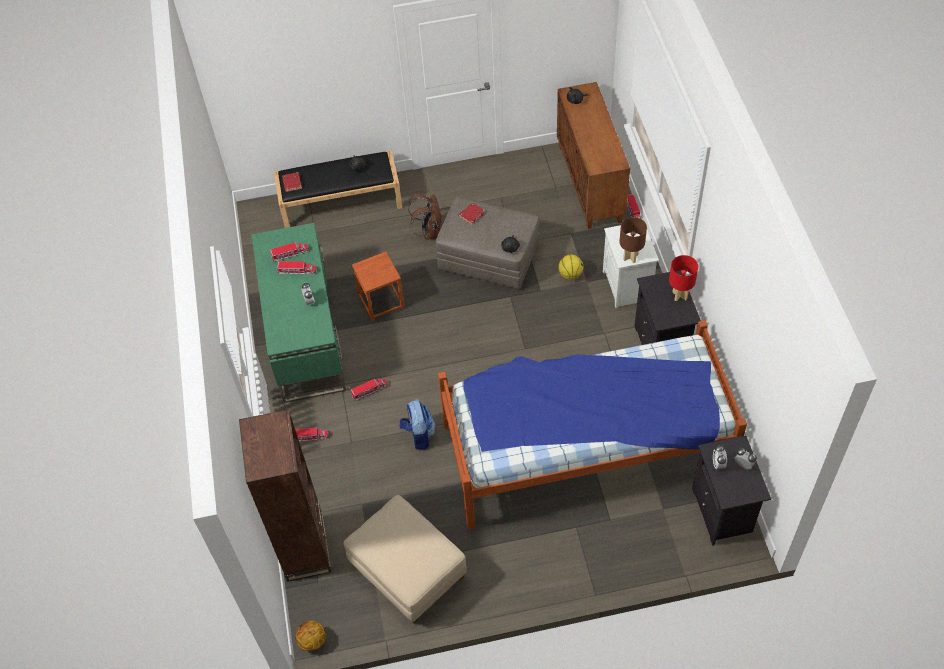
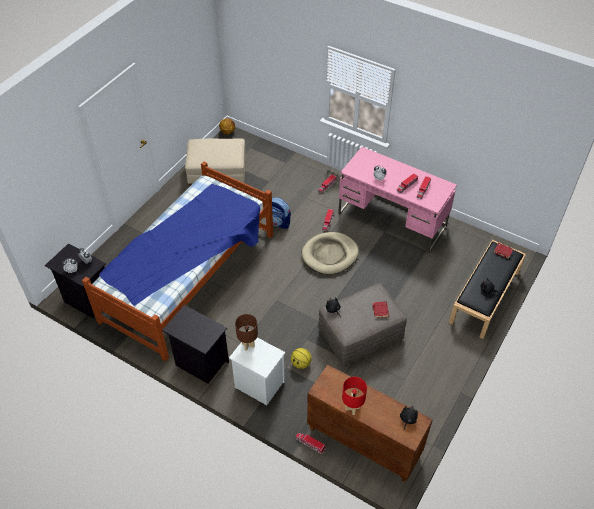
camera: 130 degrees right, 5 degrees down
brown bookcase [239,409,332,582] -> none
green desk [252,223,346,403] -> pink desk [338,147,457,254]
brown stool [352,252,405,321] -> none
brown backpack [408,194,441,240] -> none
red table lamp [669,255,698,301] -> red table lamp moved to [342,377,367,415]
none -> beige dog bed [302,232,358,274]

